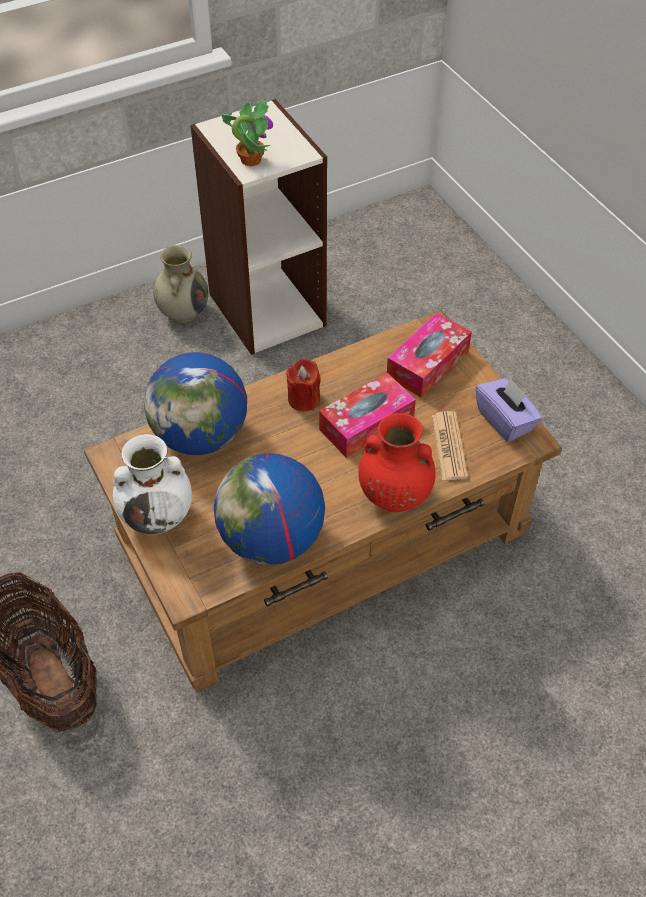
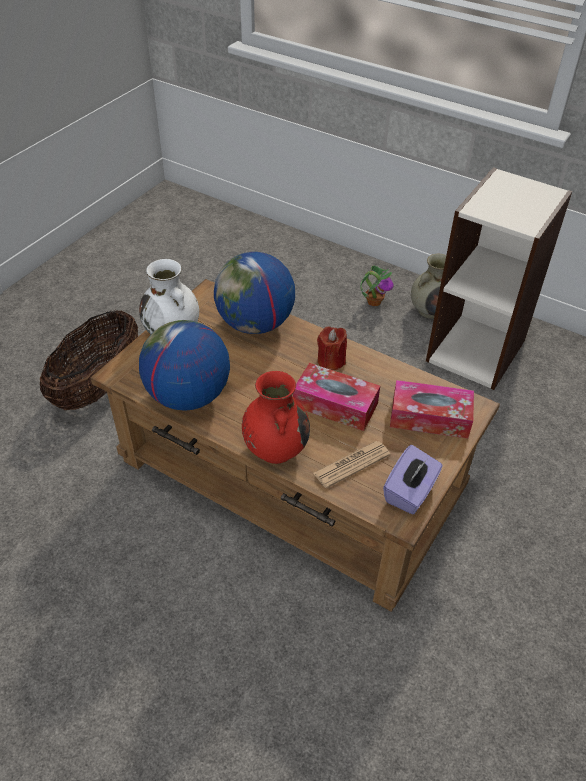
camera: 60 degrees right, 5 degrees down
potted plant [222,100,273,166] -> potted plant moved to [360,265,394,306]

